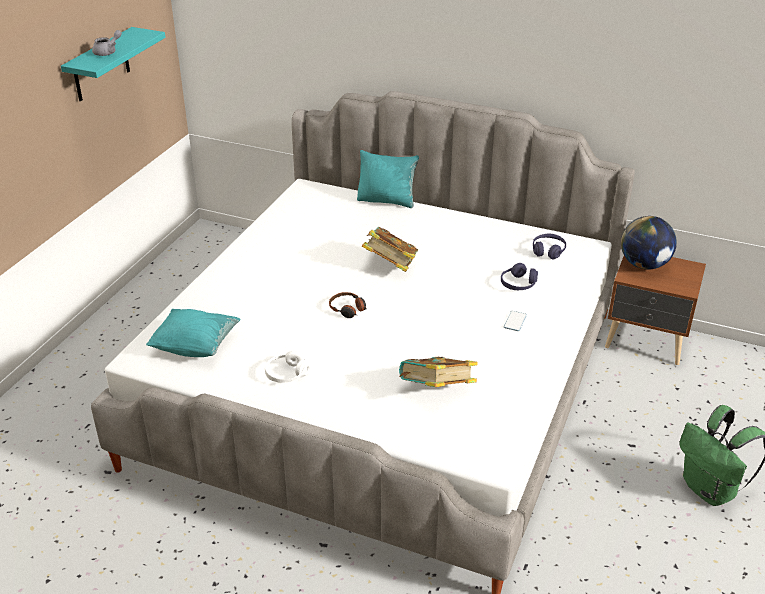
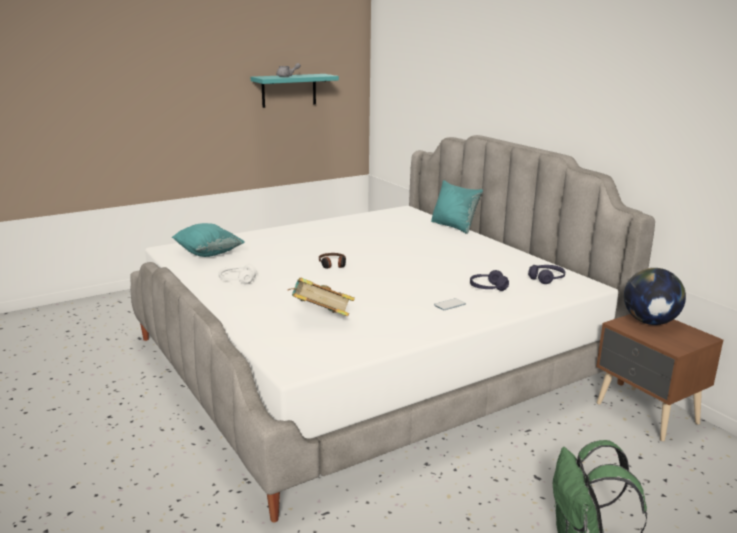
camera: 35 degrees right, 15 degrees down
book [362,227,418,272] -> none

